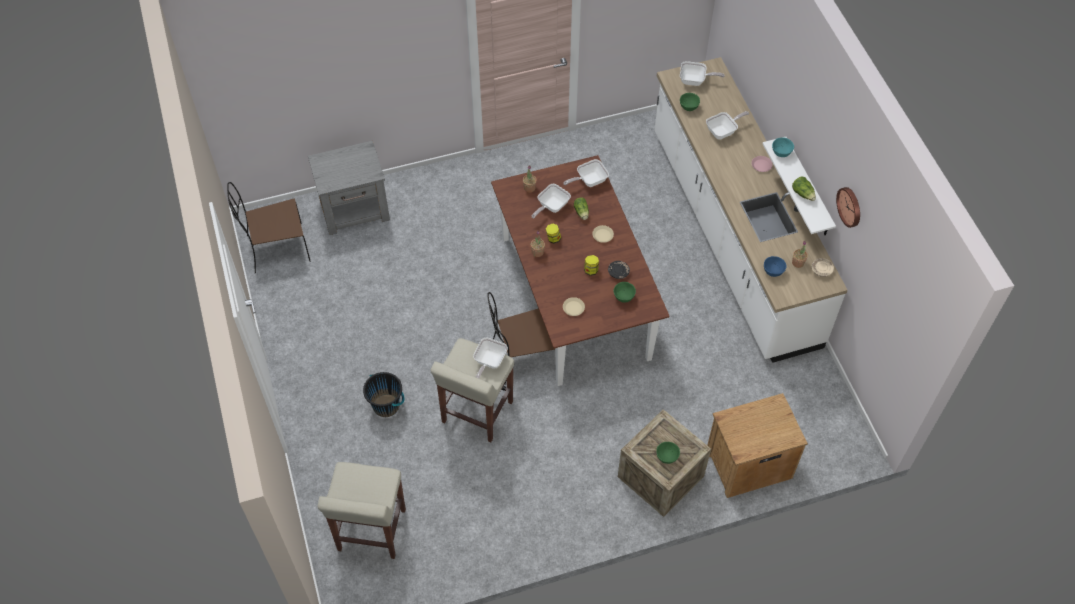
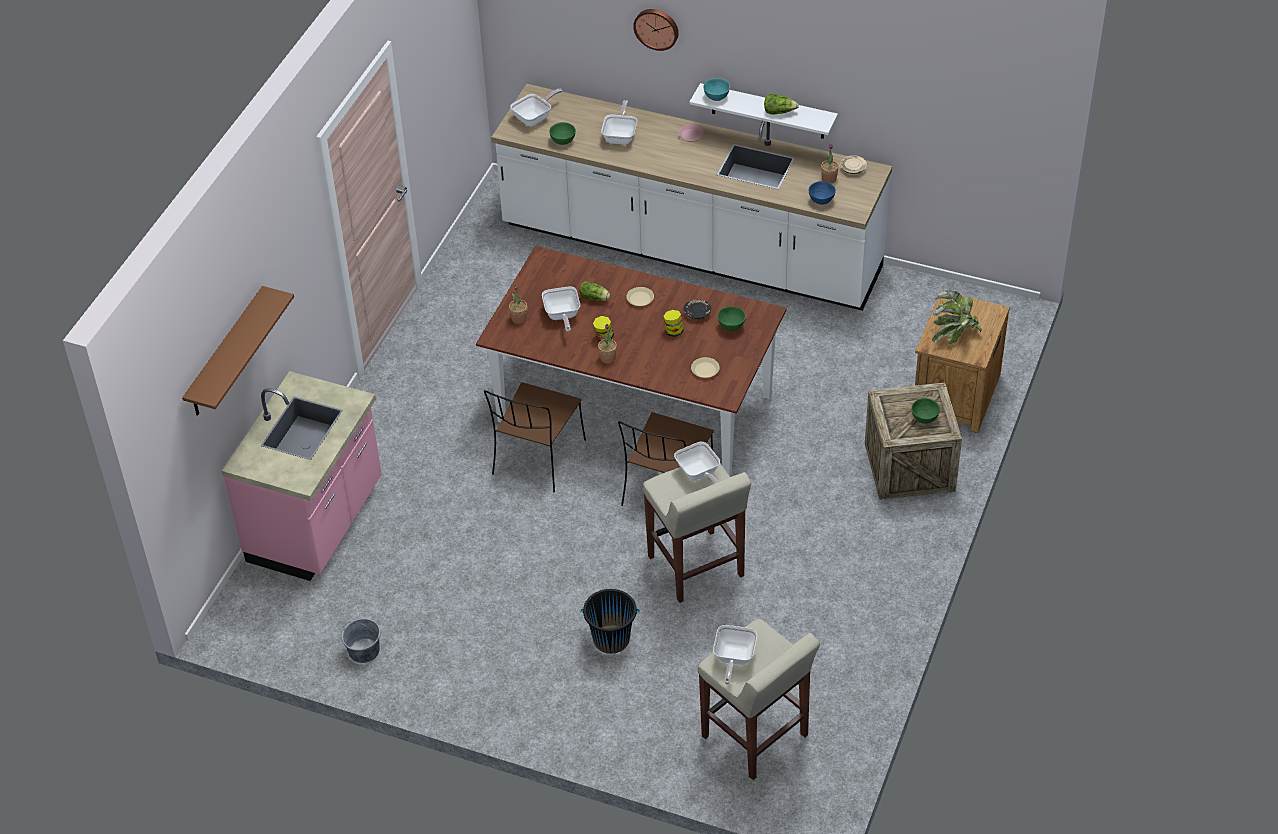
camera: 50 degrees left, 10 degrees down
brown chair [227,182,311,274] -> brown chair moved to [484,382,586,493]
grey nightstand [308,141,390,235] -> pink counter [222,371,382,581]
frying pan [563,159,609,187] -> frying pan moved to [713,625,757,684]
wall clock [836,187,860,228] -> wall clock moved to [633,9,679,51]
none -> brown shelf [182,286,294,416]
none -> grey bucket [342,618,381,663]
none -> potted plant [932,290,982,344]

